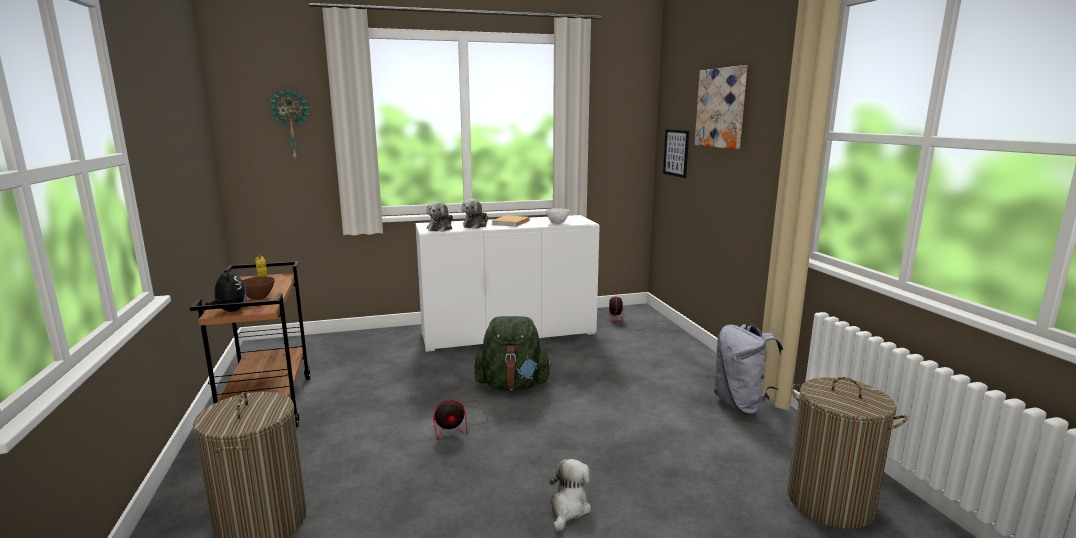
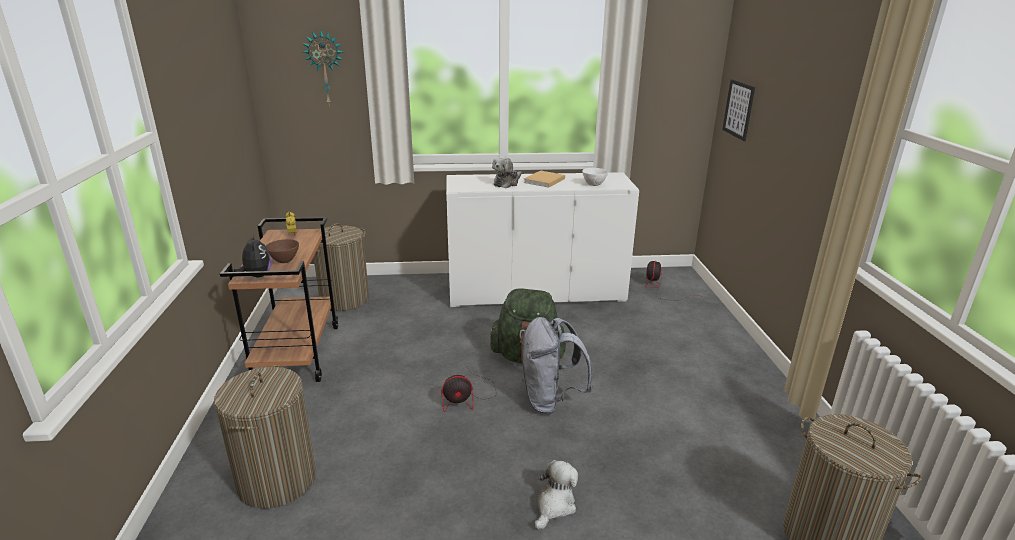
camera: 10 degrees right, 10 degrees up
plush toy [426,201,453,232] -> none
picture [695,65,747,149] -> none
grey backpack [714,324,784,416] -> grey backpack moved to [521,317,593,414]
none -> laundry basket [314,223,369,311]

